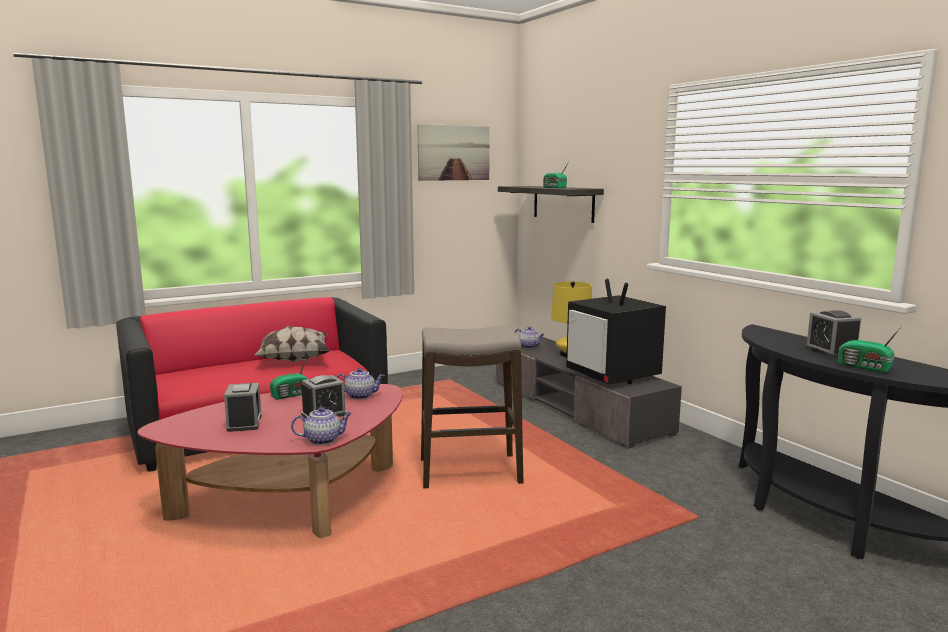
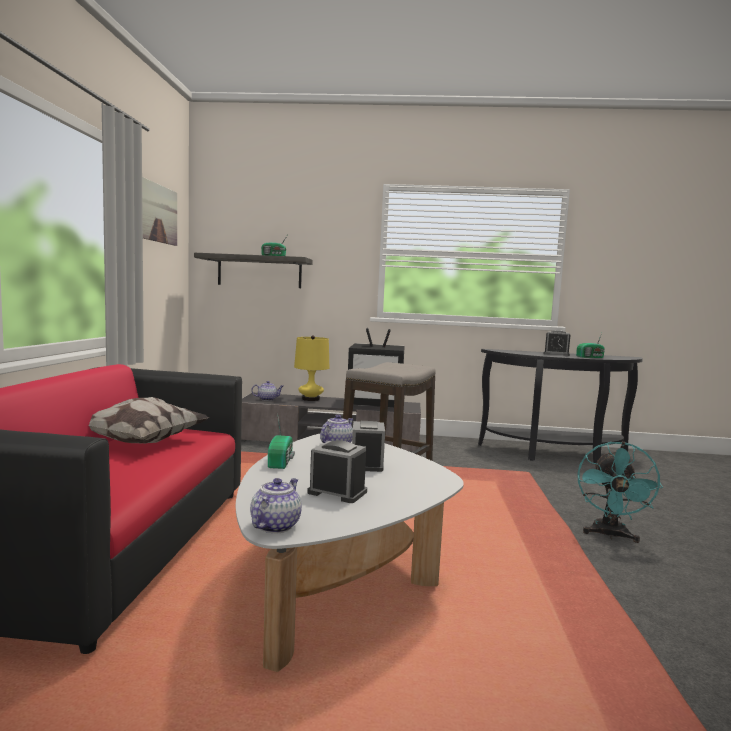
camera: 55 degrees left, 5 degrees down
red coffee table [138,384,402,538] -> white coffee table [236,434,464,672]
teapot [291,407,352,445] -> teapot moved to [250,478,302,533]
none -> turquoise fan [578,442,663,543]

